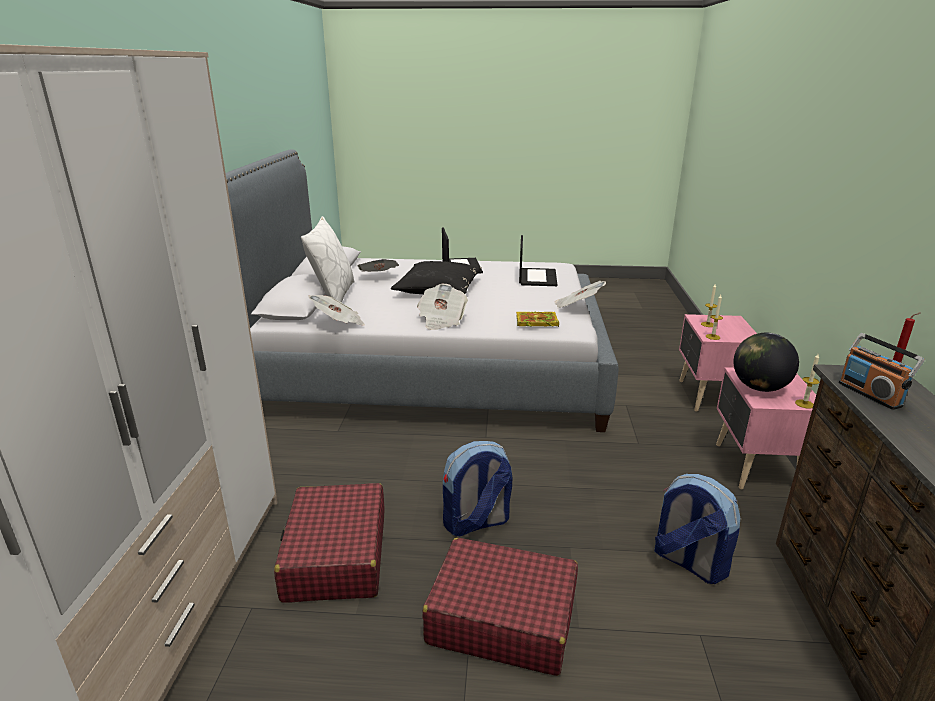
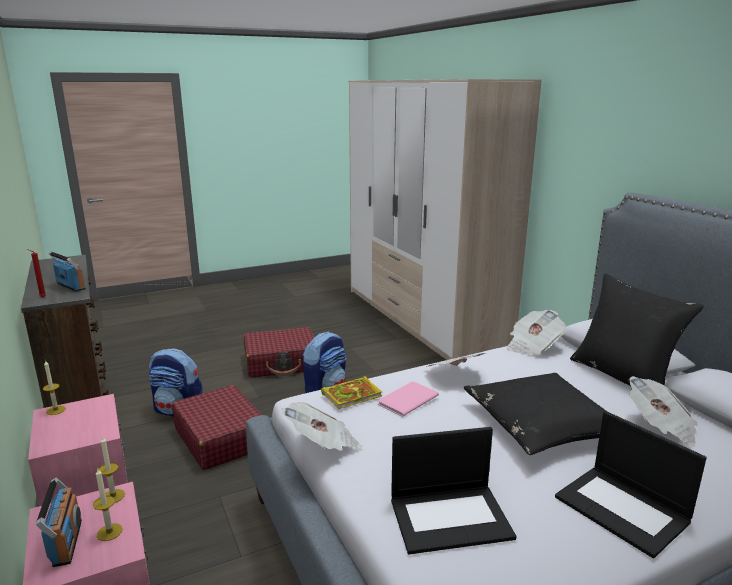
camera: 150 degrees right, 5 degrees down
red suitcase [274,483,385,603] -> red suitcase moved to [172,385,262,470]
white pillow [301,216,355,303] -> black pillow [570,273,704,386]
laptop [519,235,557,286] -> laptop turned 75 degrees counterclockwise [391,427,516,554]
globe [734,333,799,392] -> none
none -> radio [36,478,82,567]
none -> pink book [378,381,439,417]

